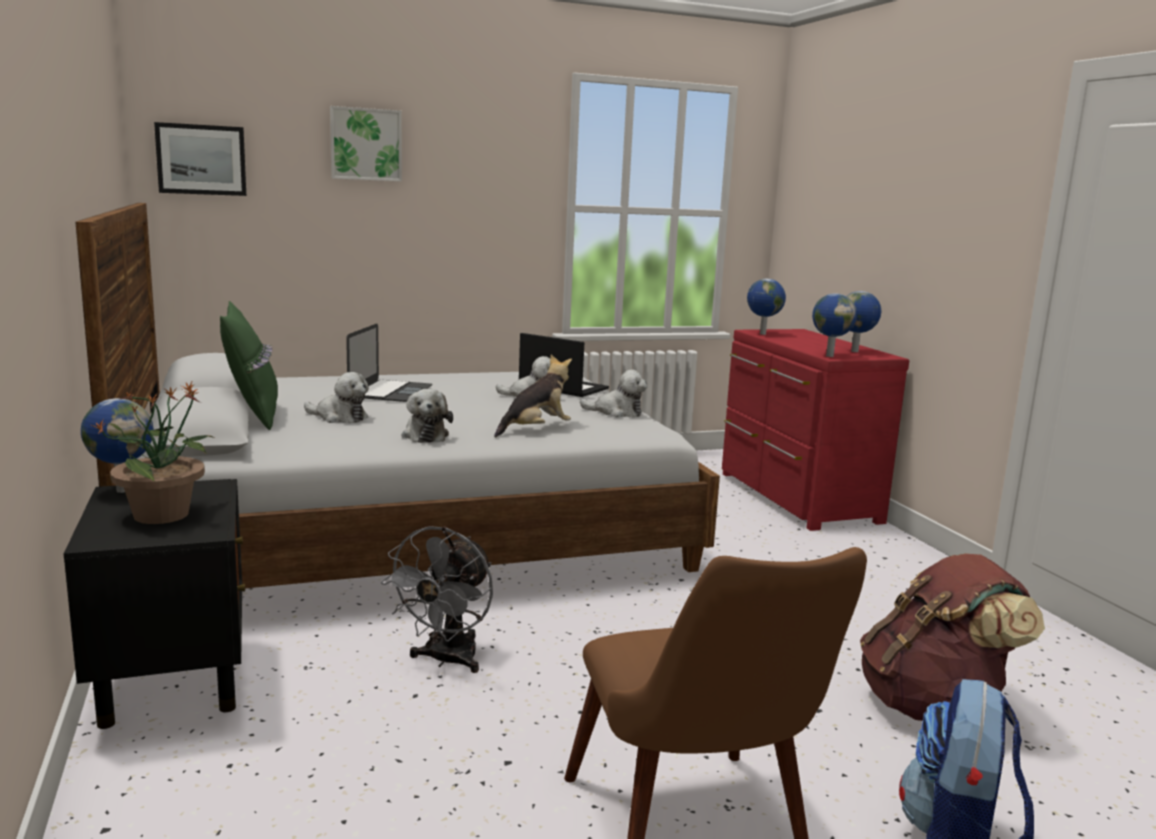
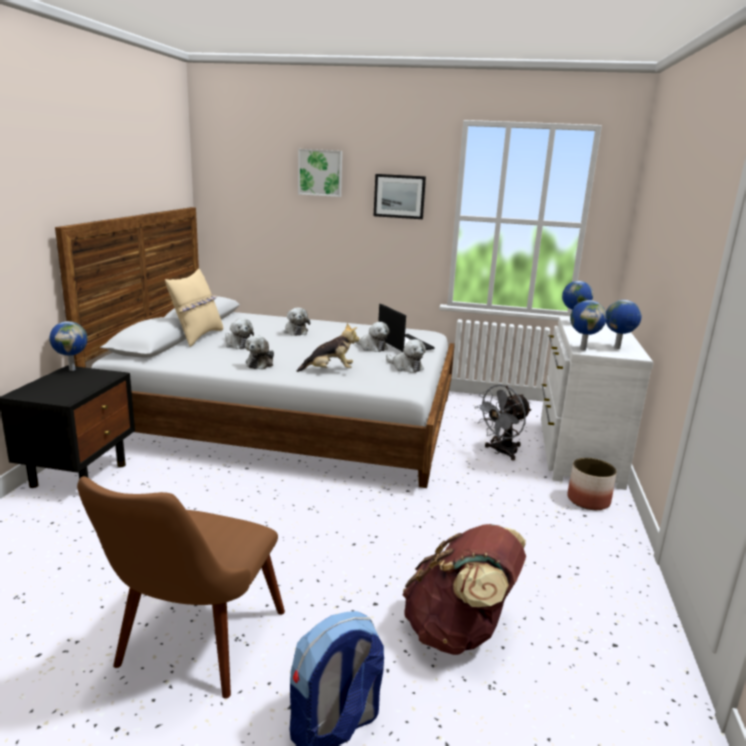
camera: 30 degrees right, 5 degrees up
potted plant [92,380,214,524] -> none
picture [154,122,246,196] -> picture moved to [374,174,426,219]
green pillow [220,301,278,430] -> beige pillow [165,269,224,347]
laptop [346,324,432,402] -> plush toy [284,308,310,336]
grey fan [381,526,493,673] -> grey fan moved to [475,385,532,461]
red dresser [722,329,909,531] -> white dresser [541,317,654,490]
none -> planter [567,458,617,510]

